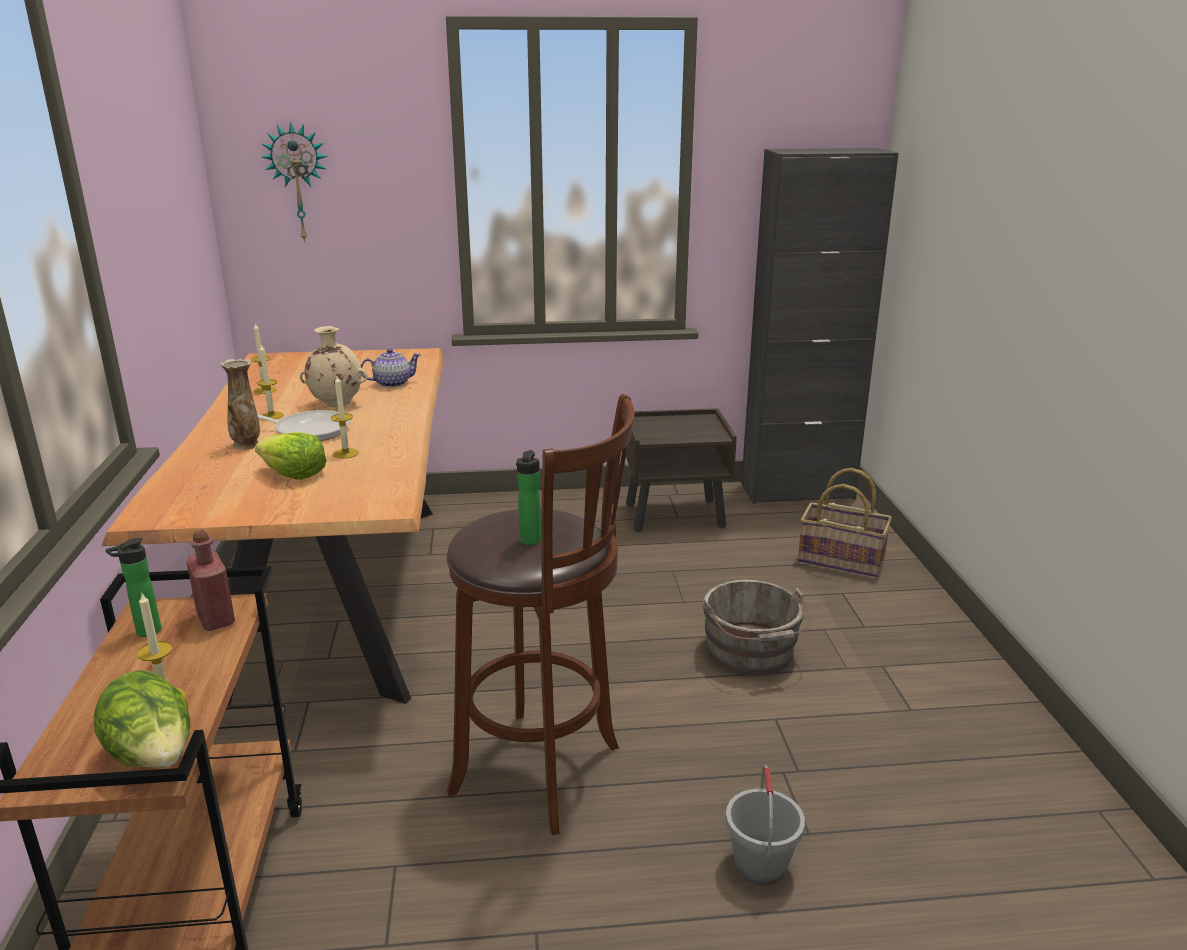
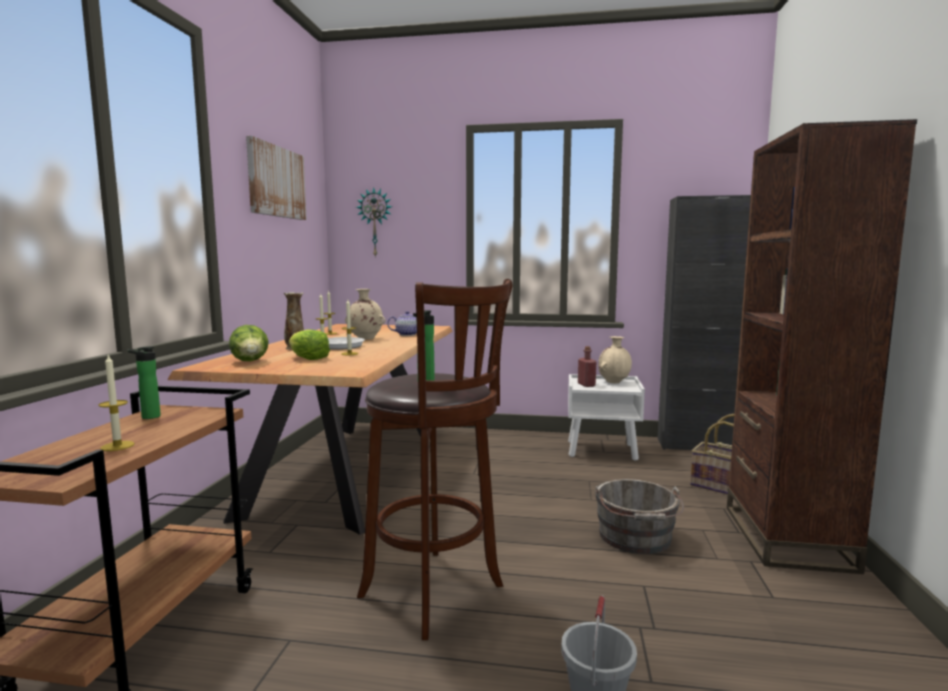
camera: 15 degrees right, 15 degrees down
lettuce [94,670,190,768] -> lettuce moved to [229,325,269,361]
red bottle [186,529,235,631] -> red bottle moved to [578,346,596,387]
brown nightstand [626,408,737,532] -> white nightstand [568,374,645,460]
none -> picture [246,136,307,220]
none -> beige vase [598,336,632,383]
none -> brown bookcase [727,119,917,574]

